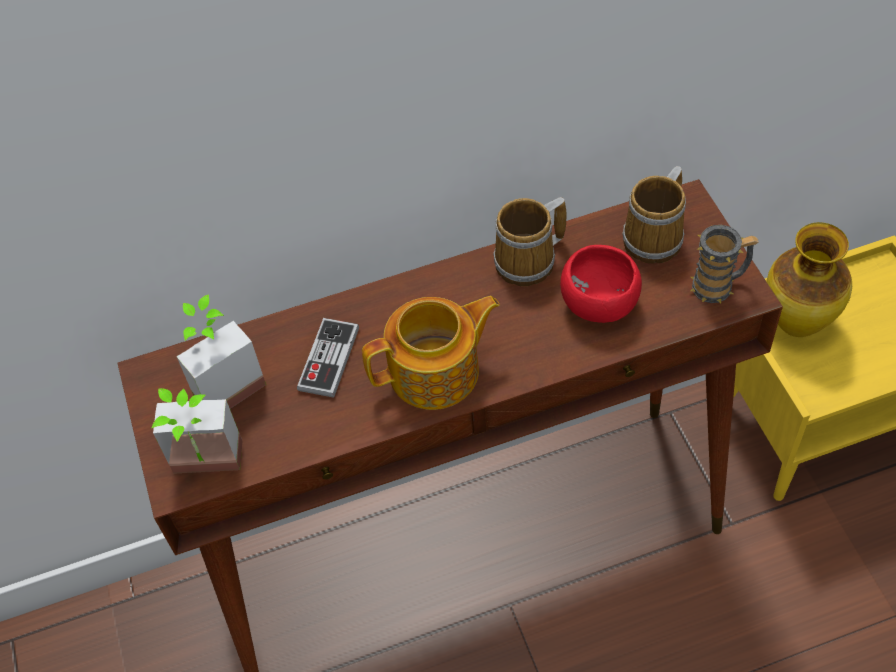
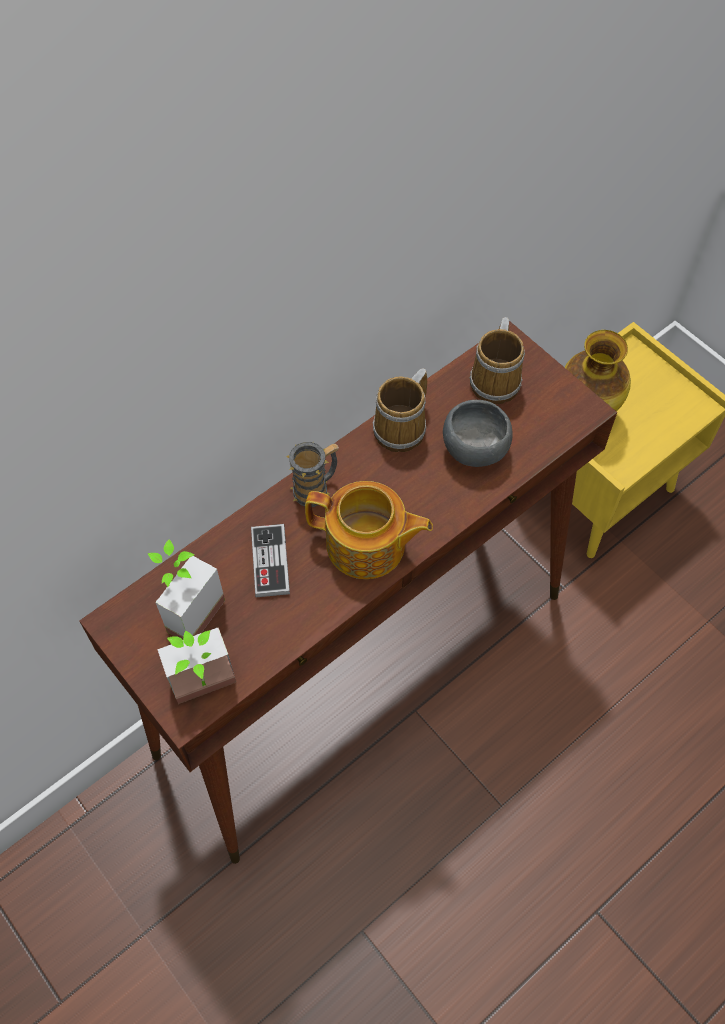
camera: 25 degrees left, 5 degrees up
teapot [362,296,500,410] -> teapot turned 60 degrees clockwise [305,481,433,579]
red bowl [560,245,642,323] -> grey bowl [443,400,513,467]
mug [690,225,759,303] -> mug moved to [286,442,339,507]

